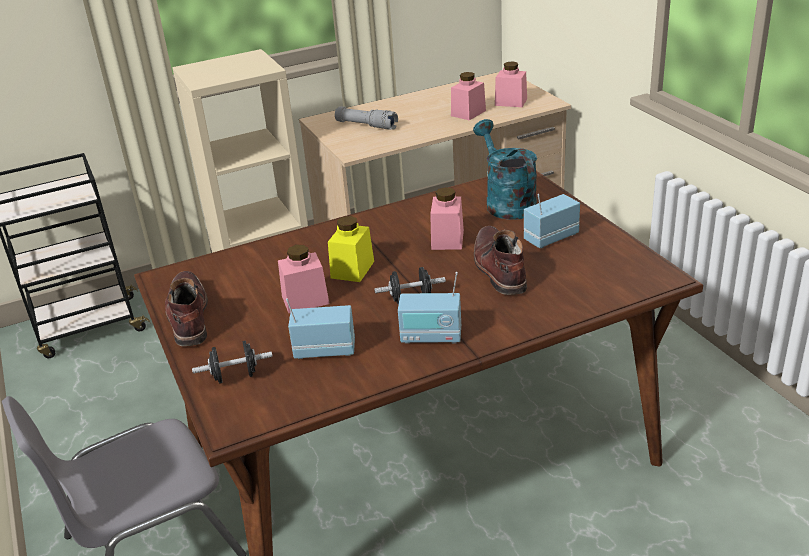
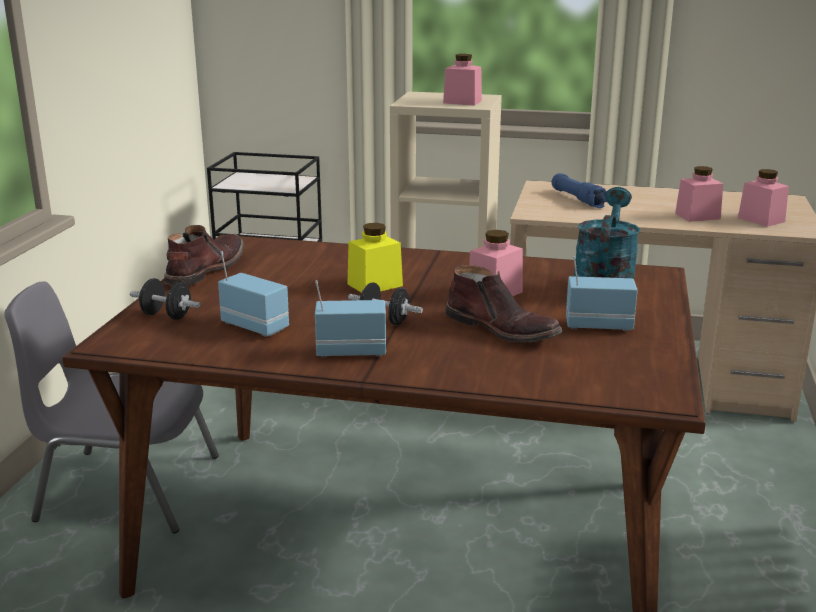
camera: 35 degrees right, 10 degrees down
pink jar [278,245,329,313] -> pink jar moved to [443,54,482,105]
grey flashlight [335,106,398,130] -> blue flashlight [552,173,607,208]
radio [398,272,461,344] -> radio turned 135 degrees clockwise [315,280,386,358]
brown boot [474,226,527,295] -> brown boot turned 105 degrees clockwise [445,265,562,343]

